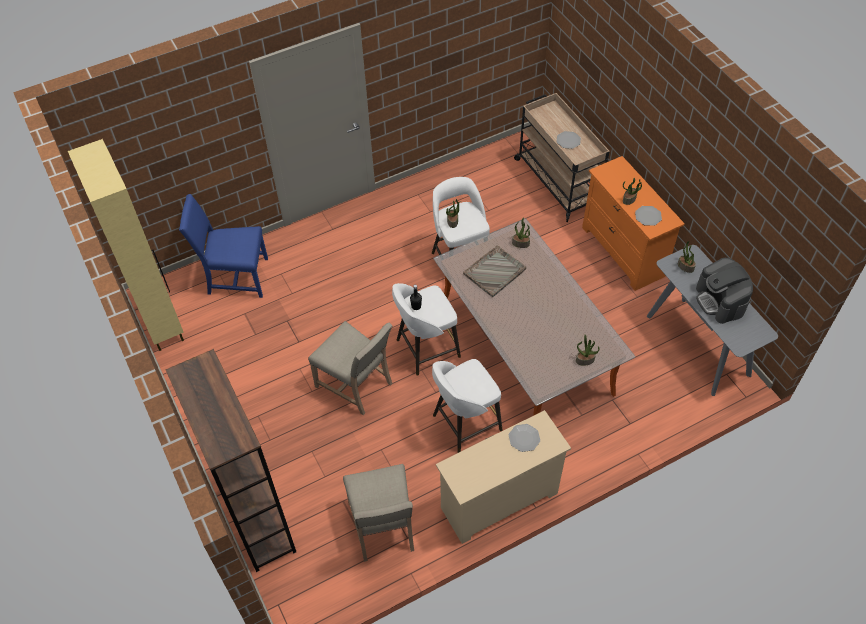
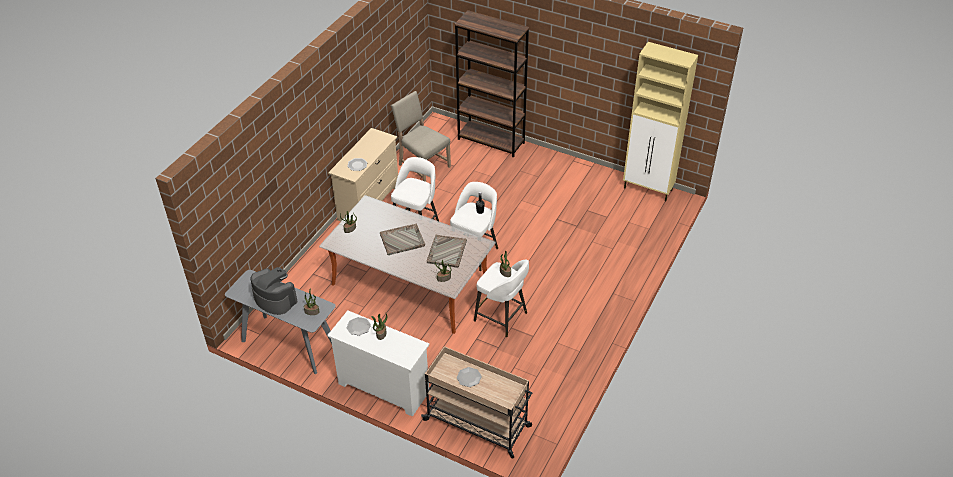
camera: 145 degrees right, 10 degrees down
blue chair [179,194,268,298] -> none
beige chair [308,321,393,415] -> none
orange dresser [582,156,685,291] -> white dresser [327,310,430,417]
none -> grey tray [380,224,425,255]

